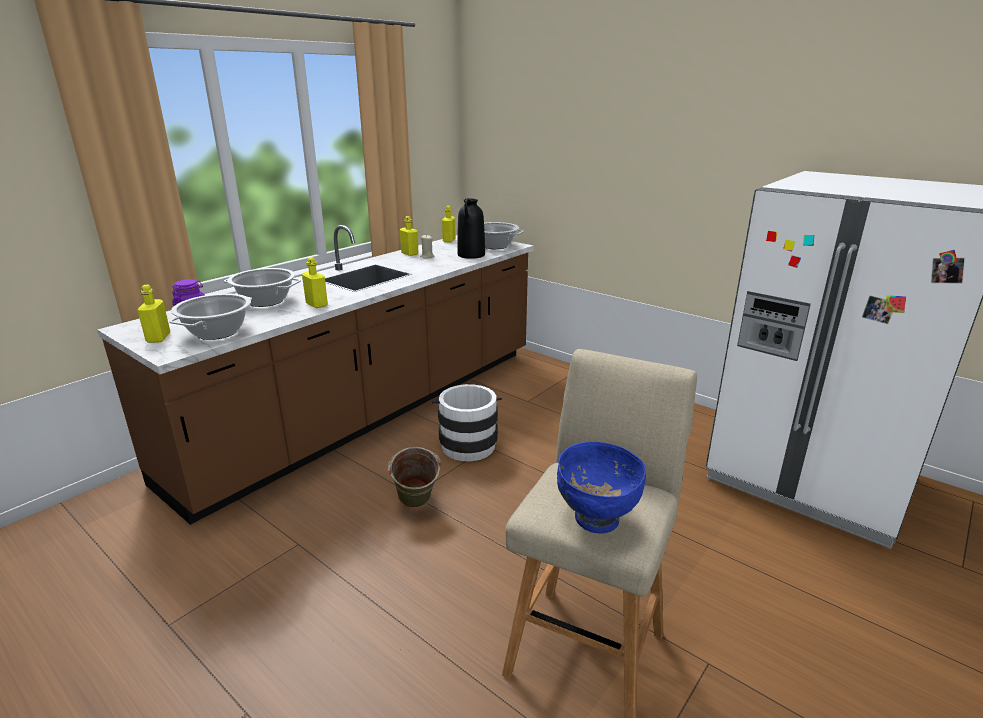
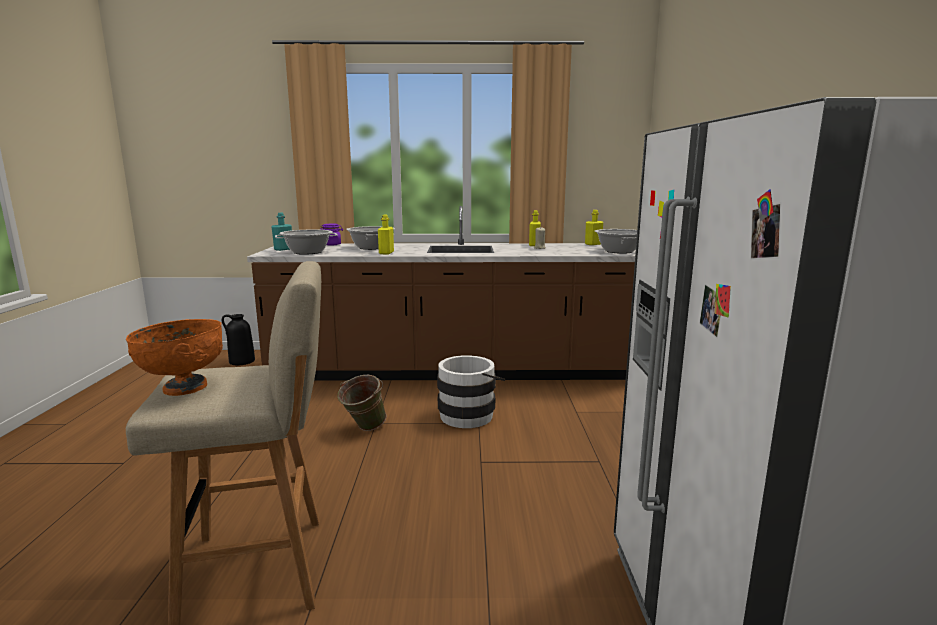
camera: 50 degrees right, 10 degrees down
yellow bottle [137,285,170,343] -> turquoise bottle [271,213,292,251]
black vase [457,198,485,259] -> black vase moved to [222,314,255,365]
blue bowl [557,442,646,534] -> orange bowl [126,319,223,396]

